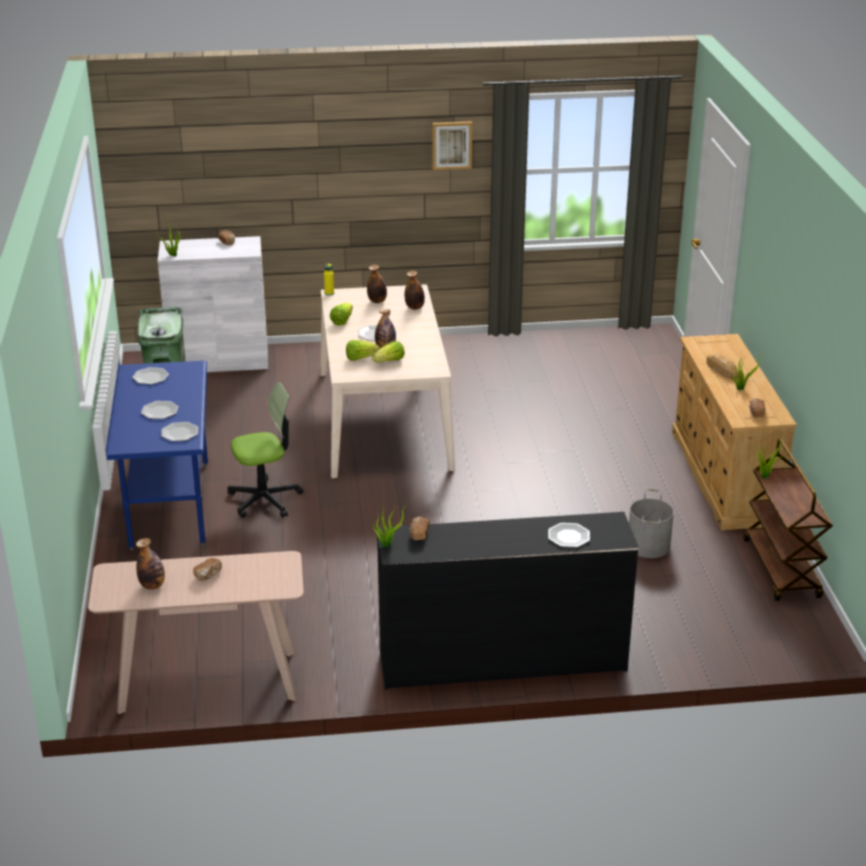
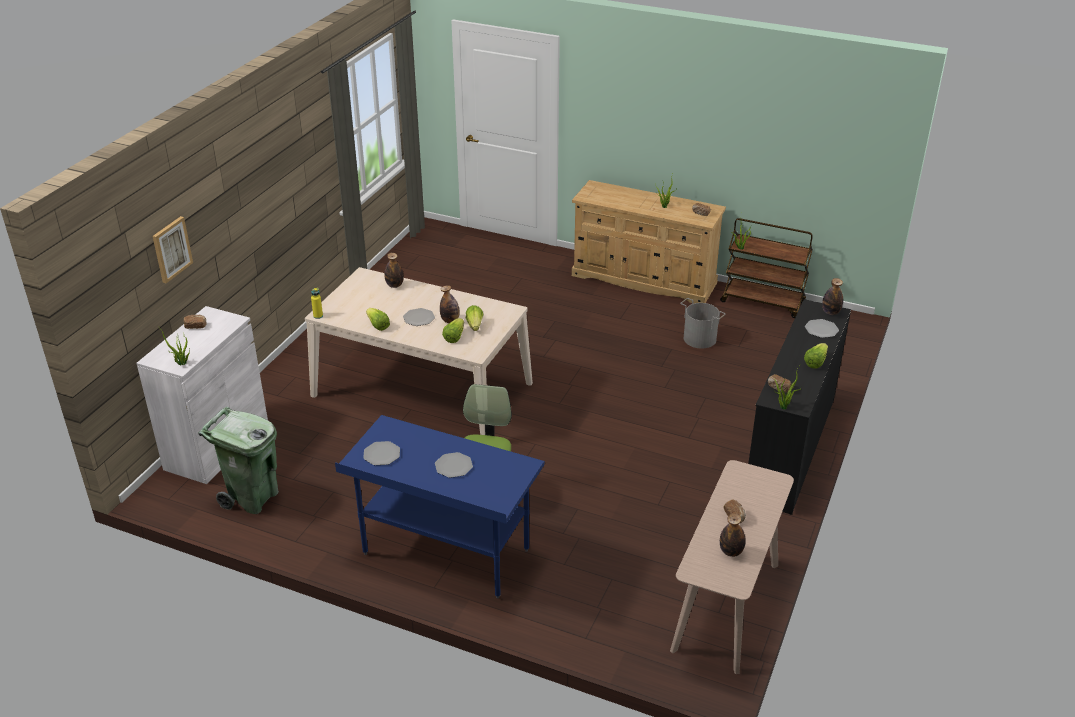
camera: 60 degrees left, 5 degrees up
plate [161,422,198,441] -> none
bottle [367,264,387,303] -> bottle moved to [822,278,843,315]
picture [433,121,472,170] -> picture moved to [153,216,193,283]
bread [706,353,738,380] -> none
none -> lettuce [804,343,828,369]

